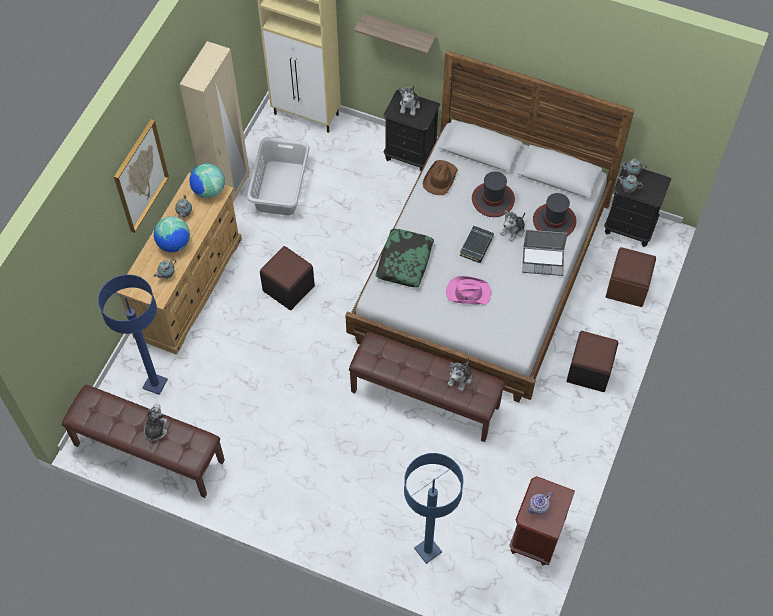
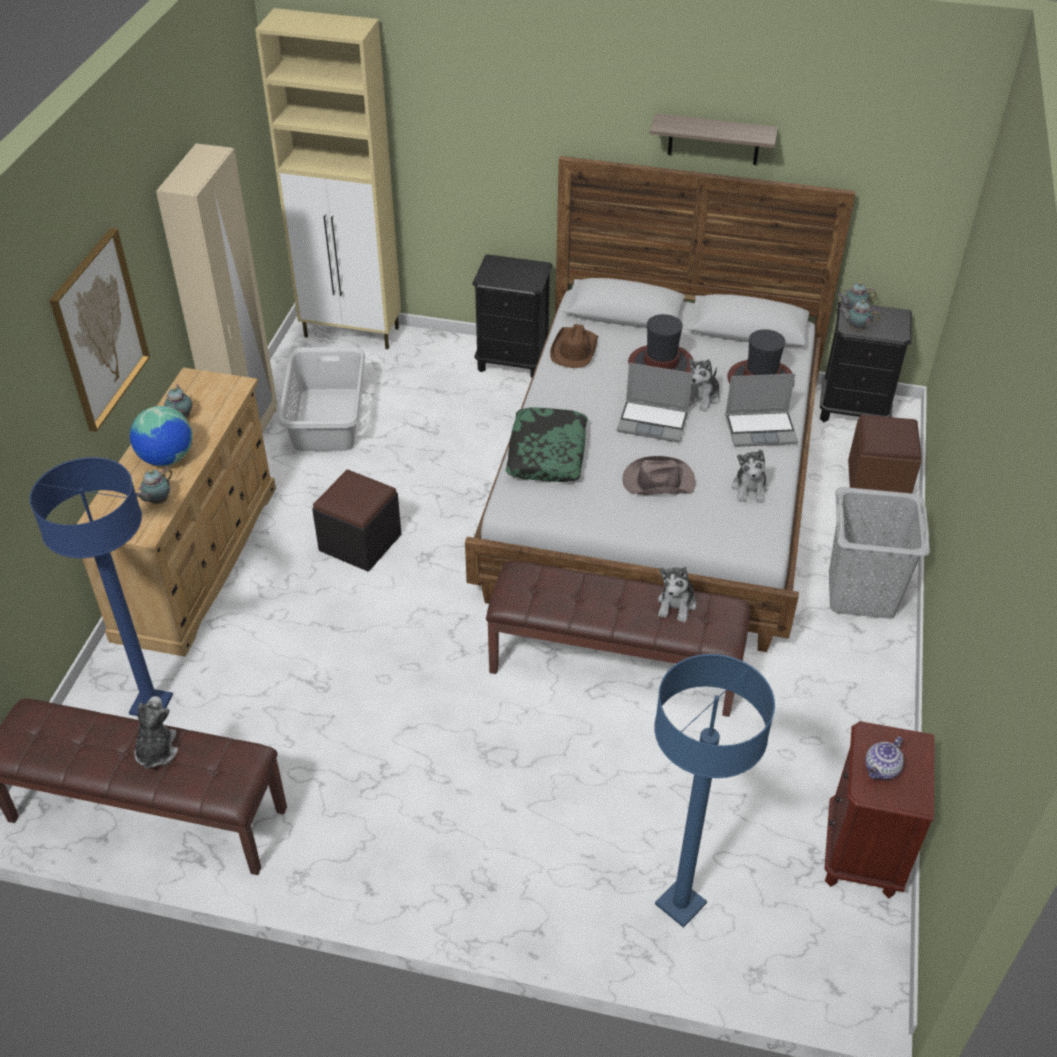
camera: 10 degrees left, 15 degrees down
globe [190,163,225,199] -> none
shelf [354,14,436,54] -> shelf moved to [649,113,778,165]
plush toy [399,85,420,116] -> plush toy moved to [732,450,768,503]
pink hat [446,276,491,305] -> brown hat [622,456,696,495]
black book [460,226,494,263] -> laptop [617,363,693,442]
black ottoman [566,331,618,392] -> grey laundry basket [829,487,930,619]

